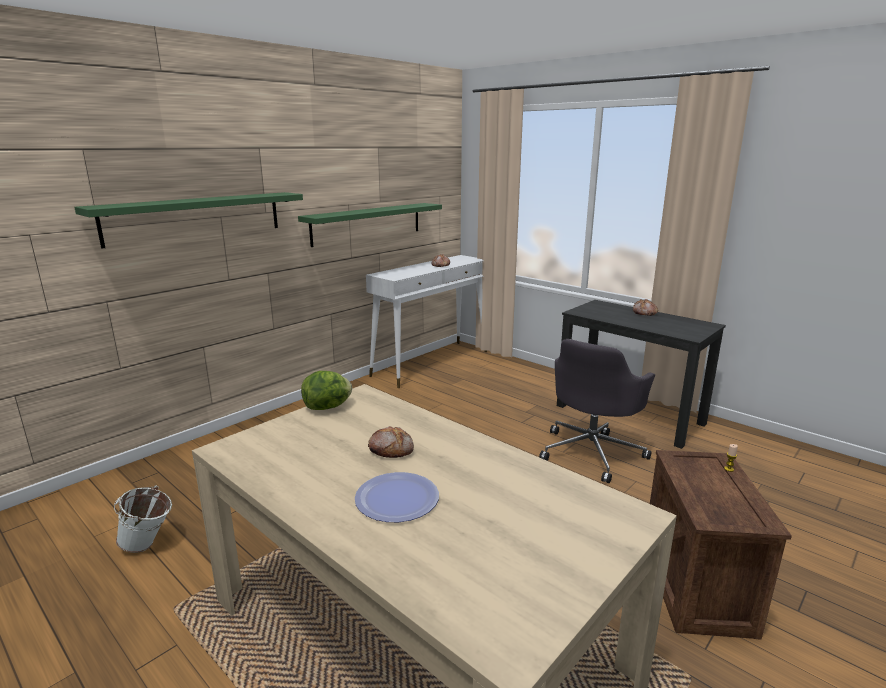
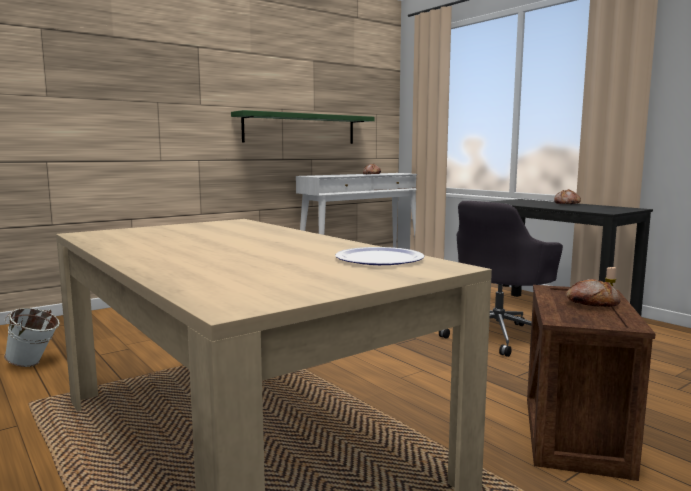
camera: 10 degrees right, 10 degrees down
green shelf [74,192,303,249] -> none
lettuce [301,371,352,410] -> none
plate [355,472,439,522] -> plate moved to [335,247,424,265]
bread [368,426,414,458] -> bread moved to [565,279,620,307]

